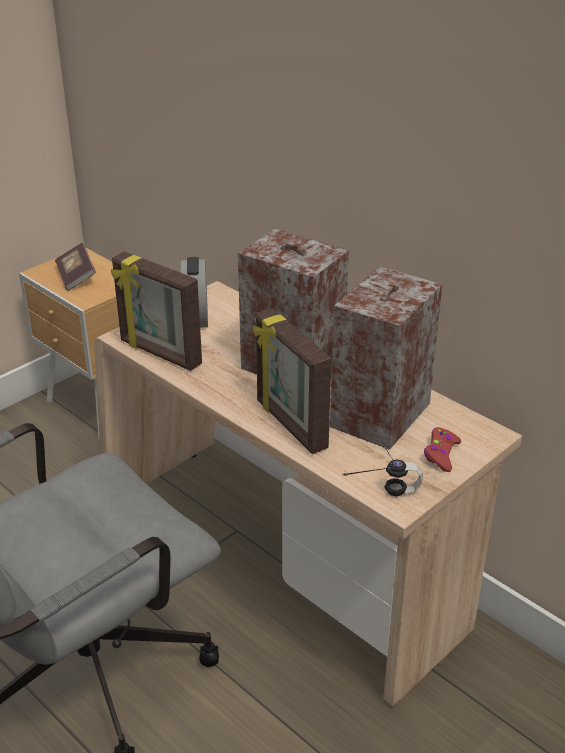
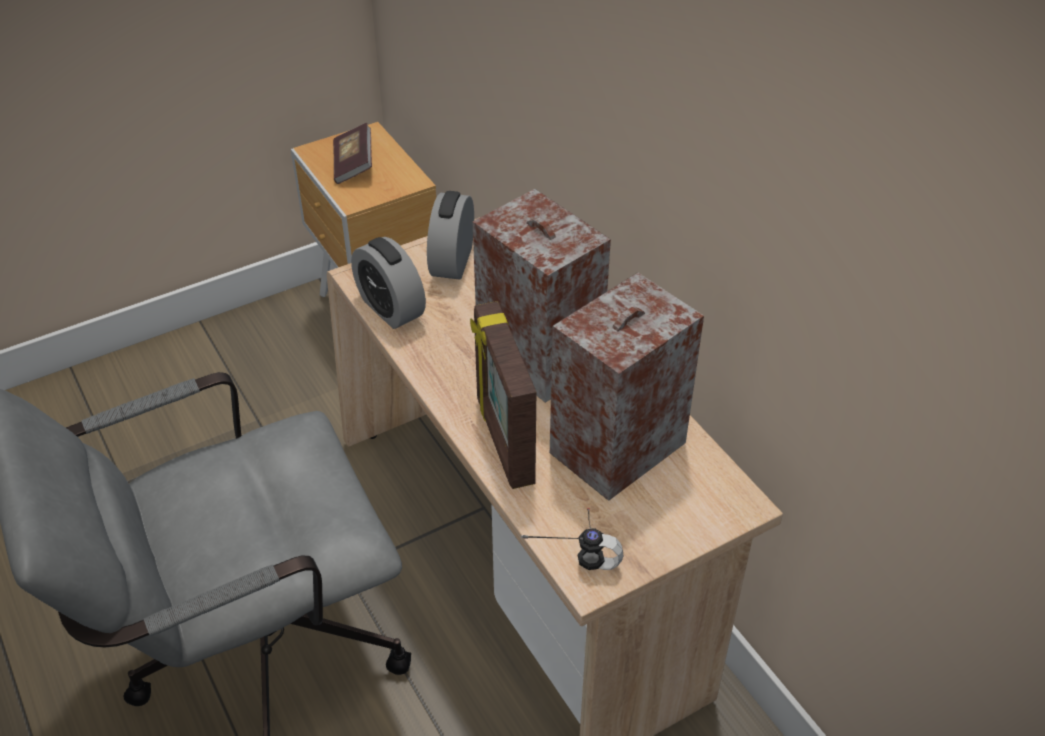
camera: 15 degrees right, 10 degrees up
picture frame [111,251,202,371] -> alarm clock [351,237,426,329]
red game controller [424,427,461,472] -> none

